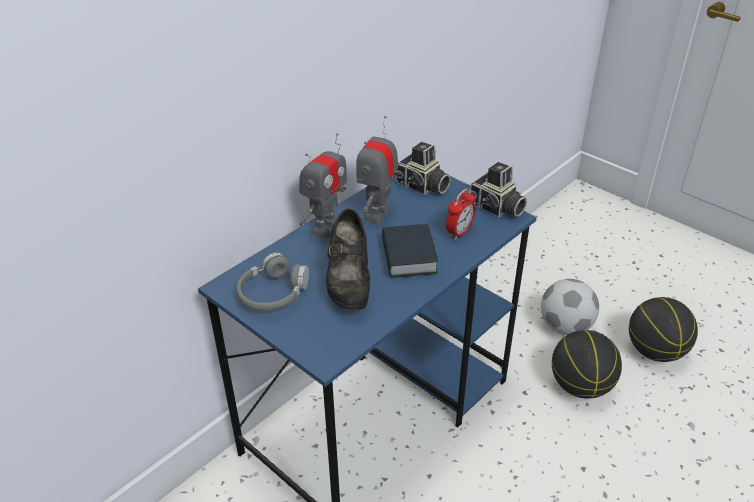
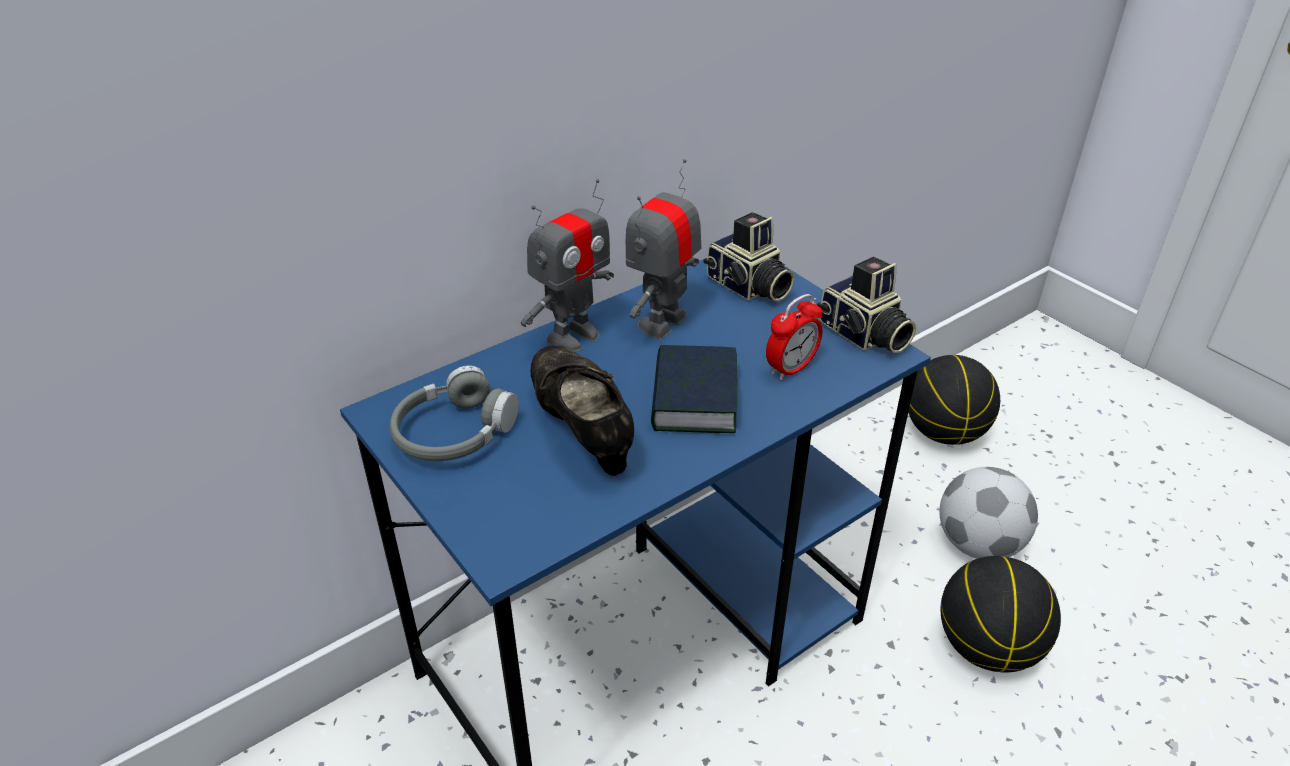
camera: 10 degrees right, 0 degrees up
black shoe [326,209,370,311] -> black shoe turned 150 degrees clockwise [531,345,634,476]
basketball [629,297,698,362] -> basketball moved to [908,355,1000,445]

